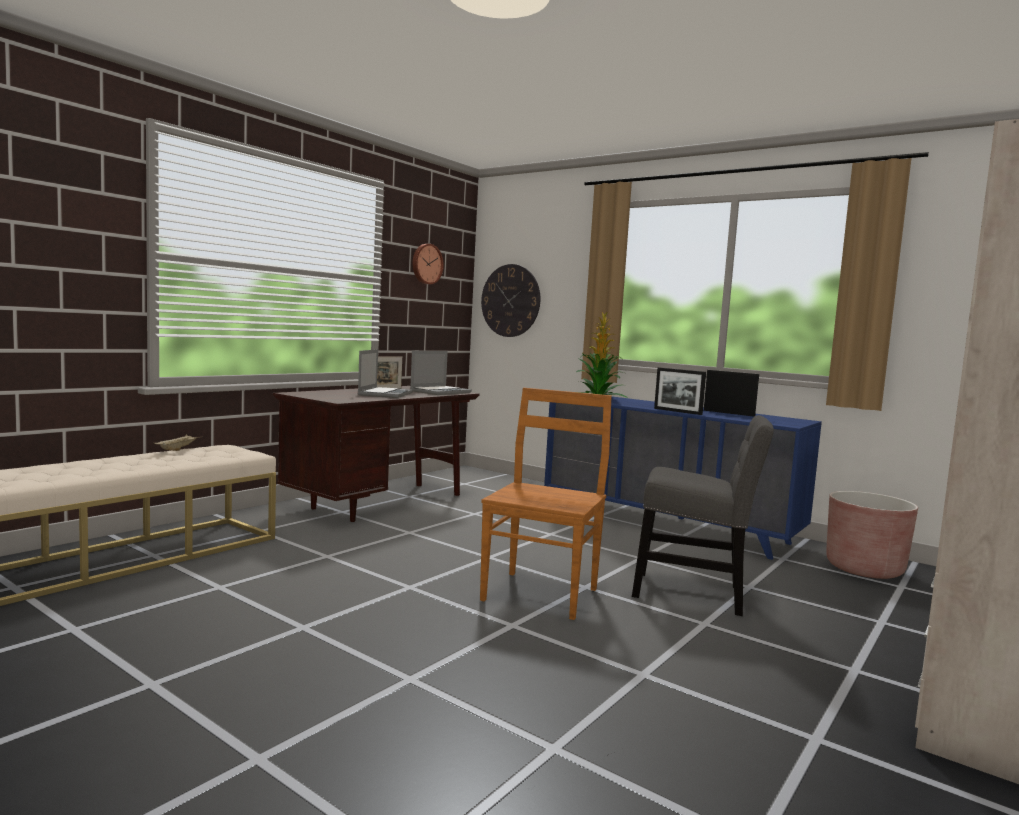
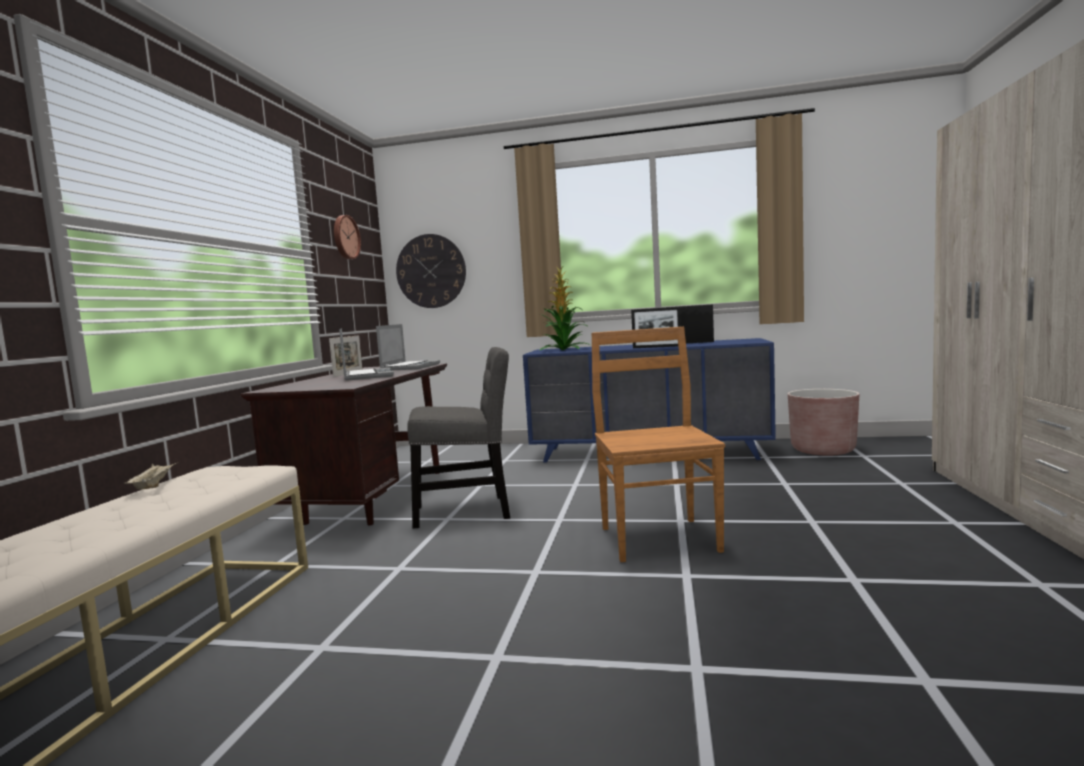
camera: 25 degrees left, 0 degrees up
grey chair [632,415,774,616] -> grey chair moved to [407,347,510,528]

